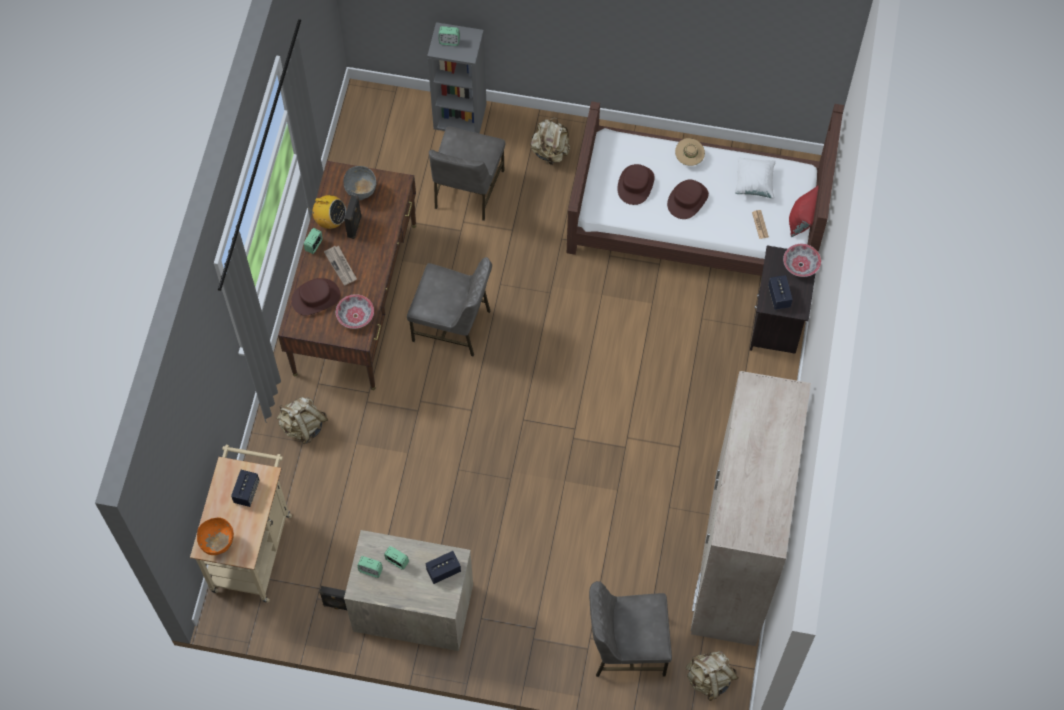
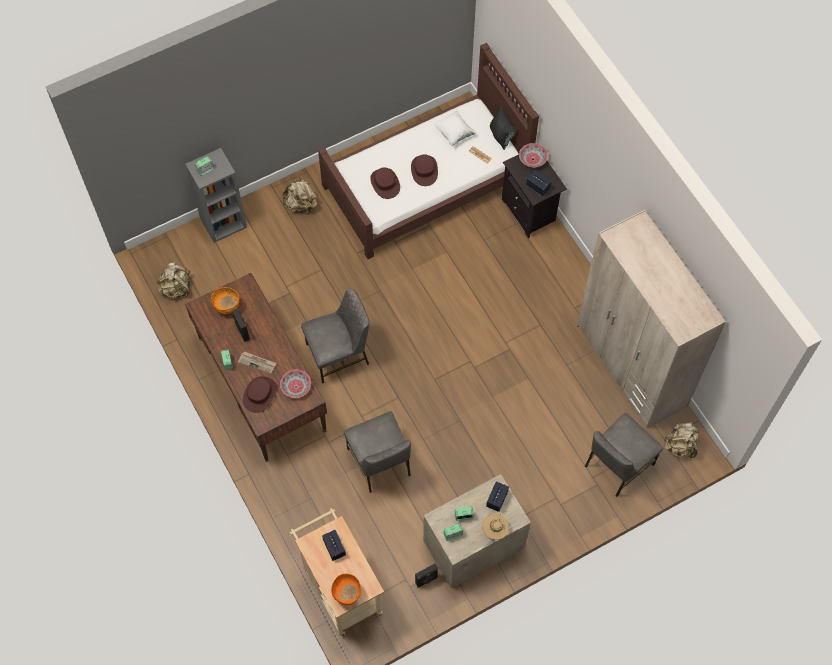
camera: 40 degrees left, 0 degrees up
beige backpack [277,397,328,444] -> beige backpack moved to [156,262,191,298]
radio [312,195,346,229] -> none
grey bowl [343,166,377,200] -> orange bowl [211,287,239,314]
grey chair [429,126,505,221] -> grey chair moved to [344,411,411,493]
beige hat [675,138,705,166] -> beige hat moved to [482,513,509,540]
red pillow [789,186,819,237] -> black pillow [490,105,517,150]

